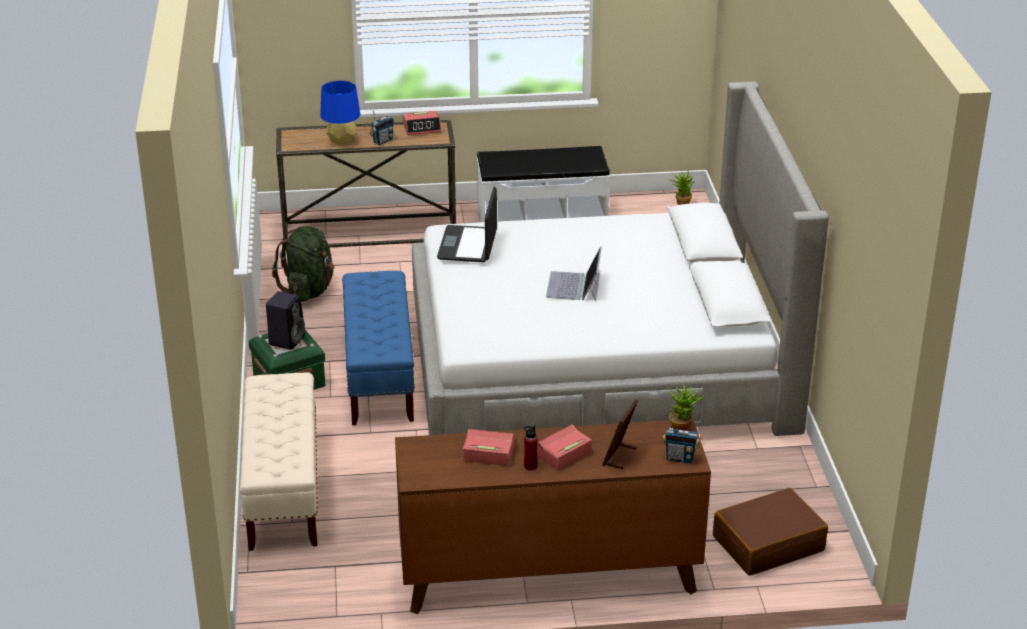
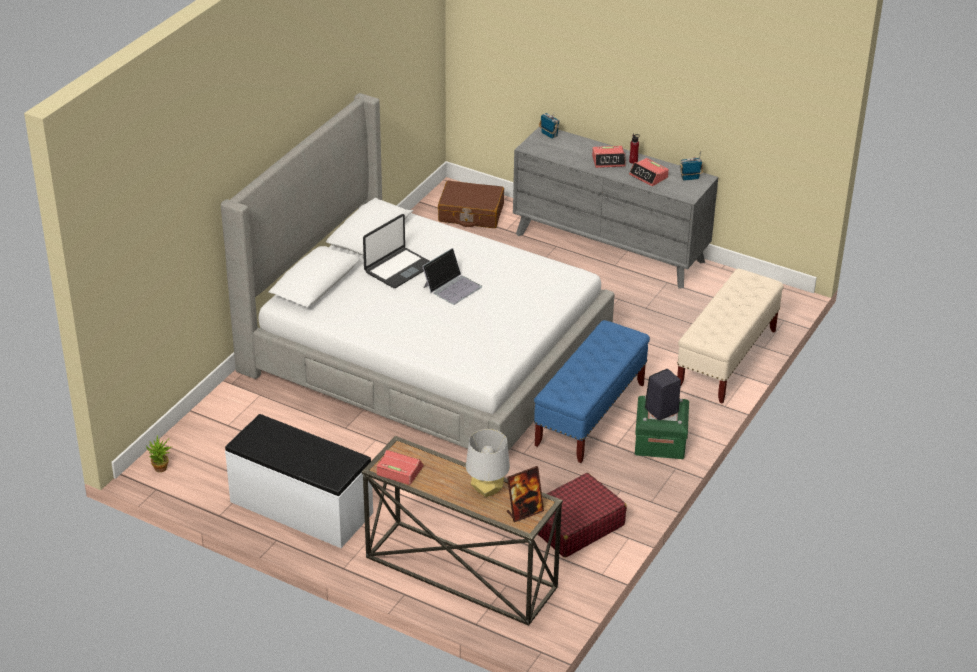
camera: 145 degrees left, 5 degrees up
green backpack [272,226,335,302] -> red suitcase [538,473,627,557]
blue table lamp [320,80,360,145] -> grey table lamp [466,429,510,497]
radio [369,111,394,145] -> radio moved to [679,151,703,181]
brown dresser [395,419,711,614] -> grey dresser [513,127,718,288]
laptop [437,187,497,262] -> laptop moved to [363,214,430,288]
picture frame [602,399,638,469] -> picture frame moved to [507,466,544,522]
potted plant [666,385,704,431] -> none

